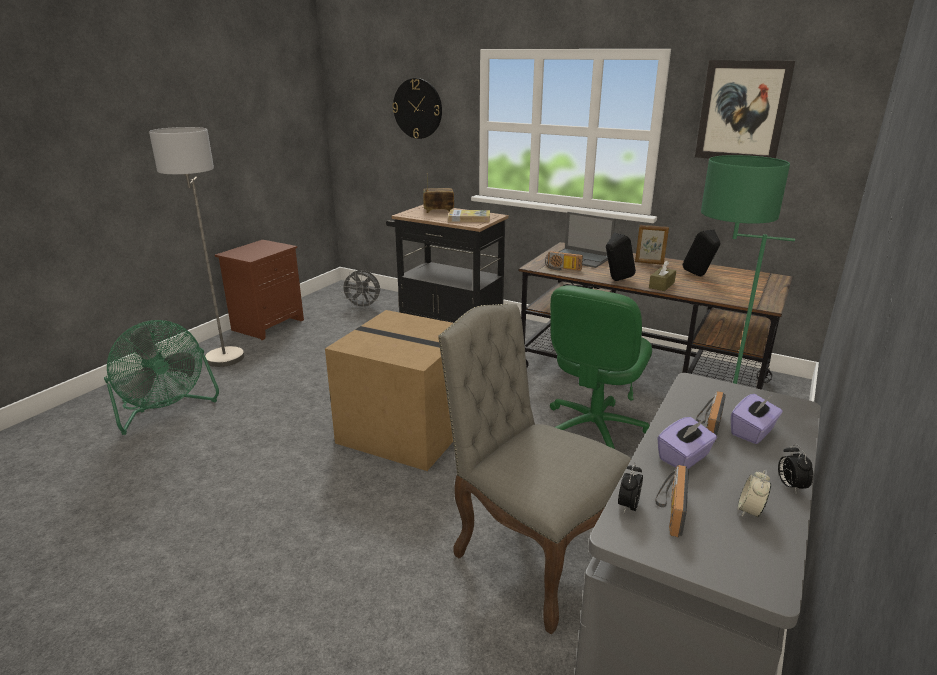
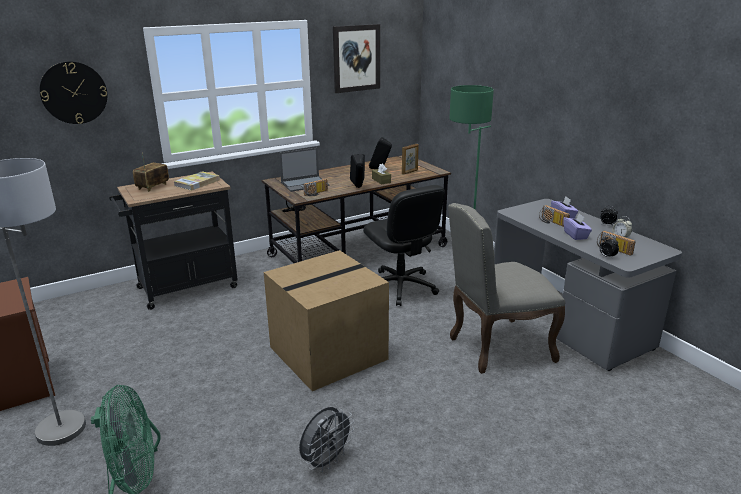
camera: 60 degrees left, 0 degrees up
grey fan [341,270,380,309] -> grey fan moved to [299,407,354,472]
green office chair [550,285,652,449] -> black office chair [363,185,445,306]
picture frame [635,225,669,265] -> picture frame moved to [402,144,419,175]

